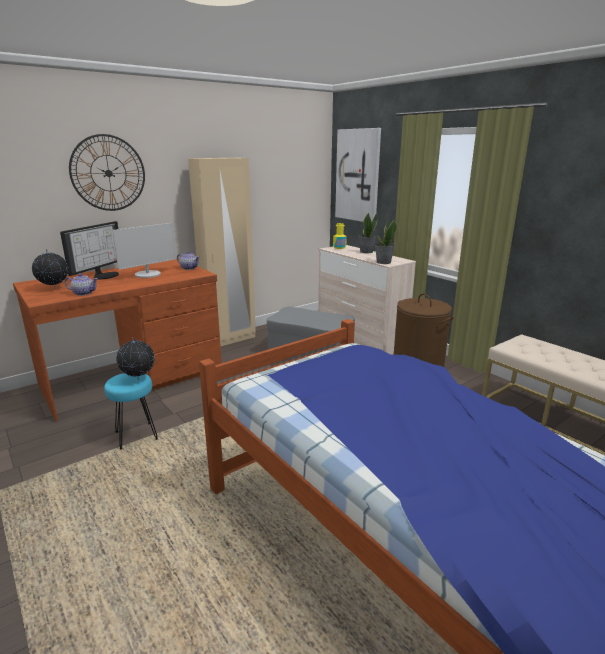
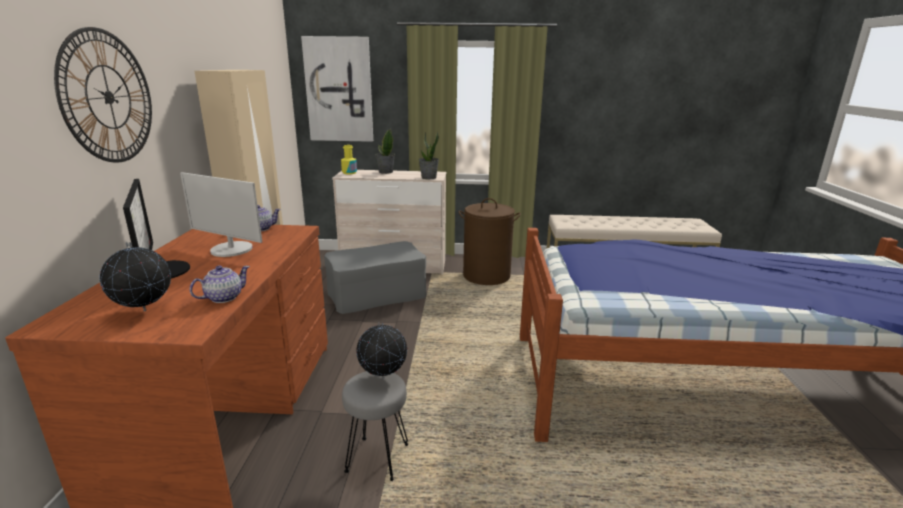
camera: 50 degrees left, 0 degrees up
turquoise stool [104,373,158,450] -> grey stool [342,371,409,482]
monitor [112,223,176,278] -> monitor turned 120 degrees clockwise [180,172,262,257]

